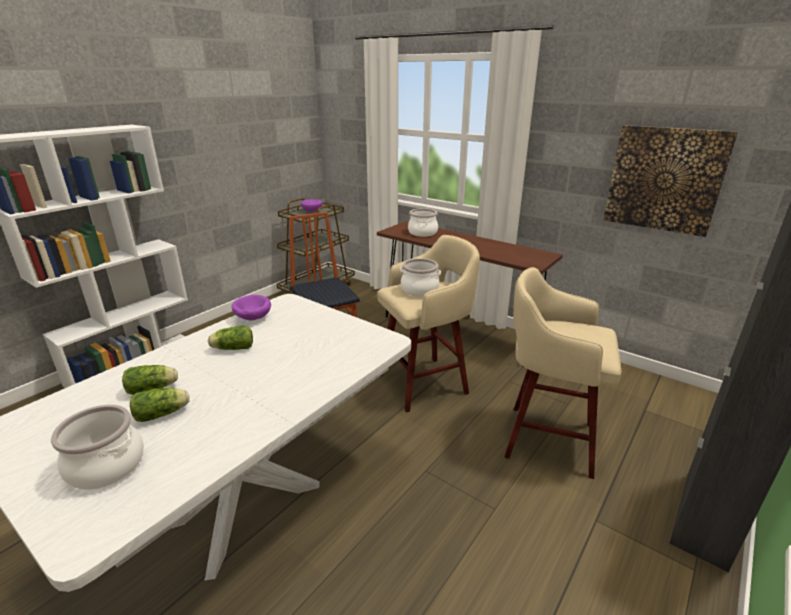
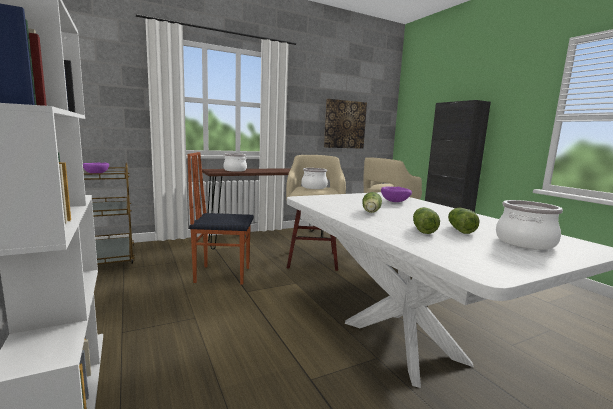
camera: 65 degrees left, 15 degrees down
purple bowl [231,295,271,320] -> purple bowl moved to [381,187,412,202]

